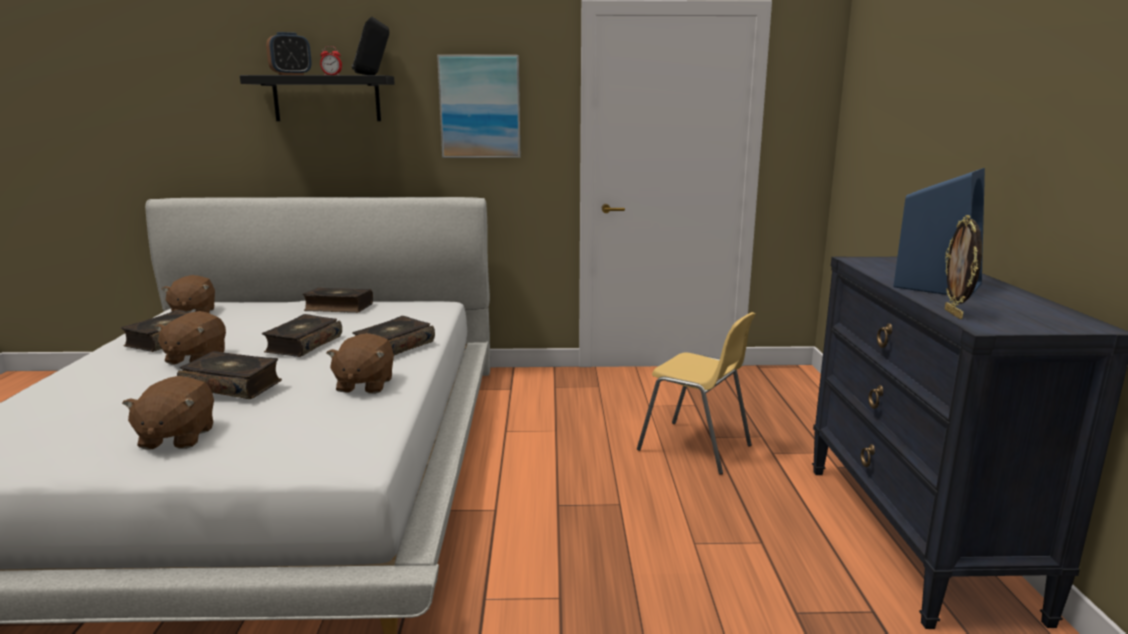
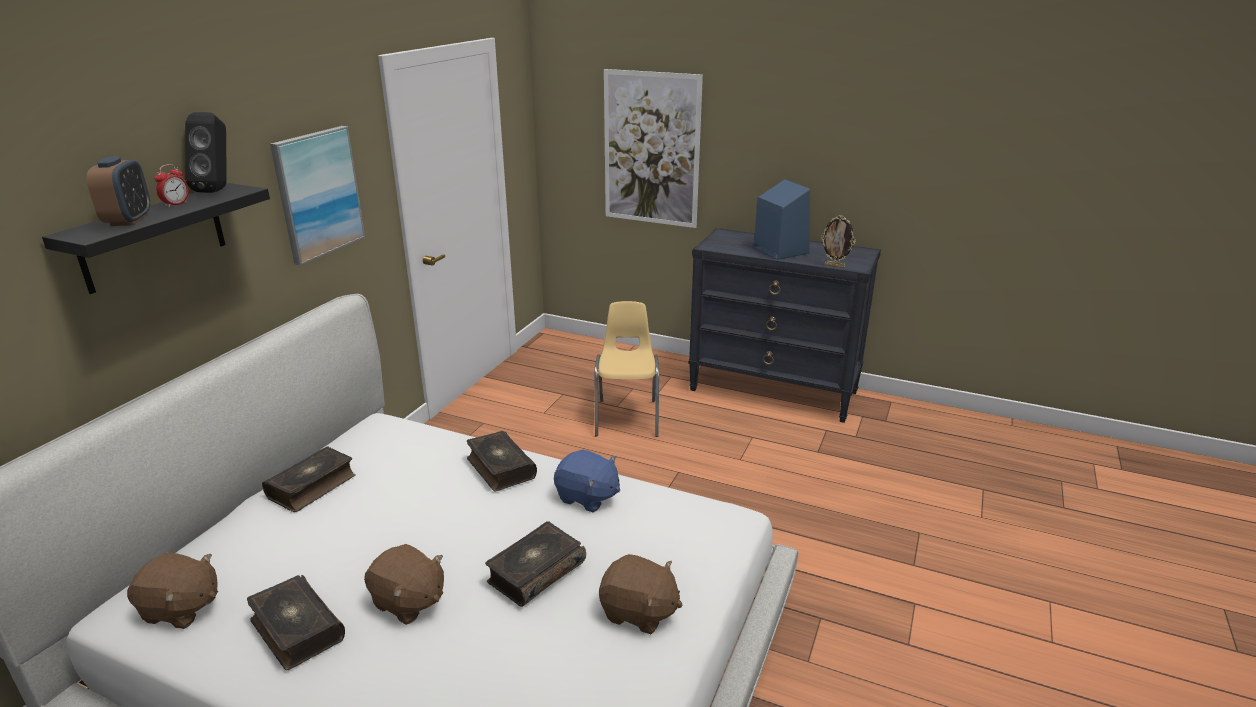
camera: 65 degrees left, 10 degrees up
book [262,314,342,357] -> none
brown plush toy [326,333,394,394] -> blue plush toy [554,449,620,512]
yellow chair [637,312,756,475] -> yellow chair turned 60 degrees counterclockwise [595,301,659,437]
none -> picture [604,69,703,228]

